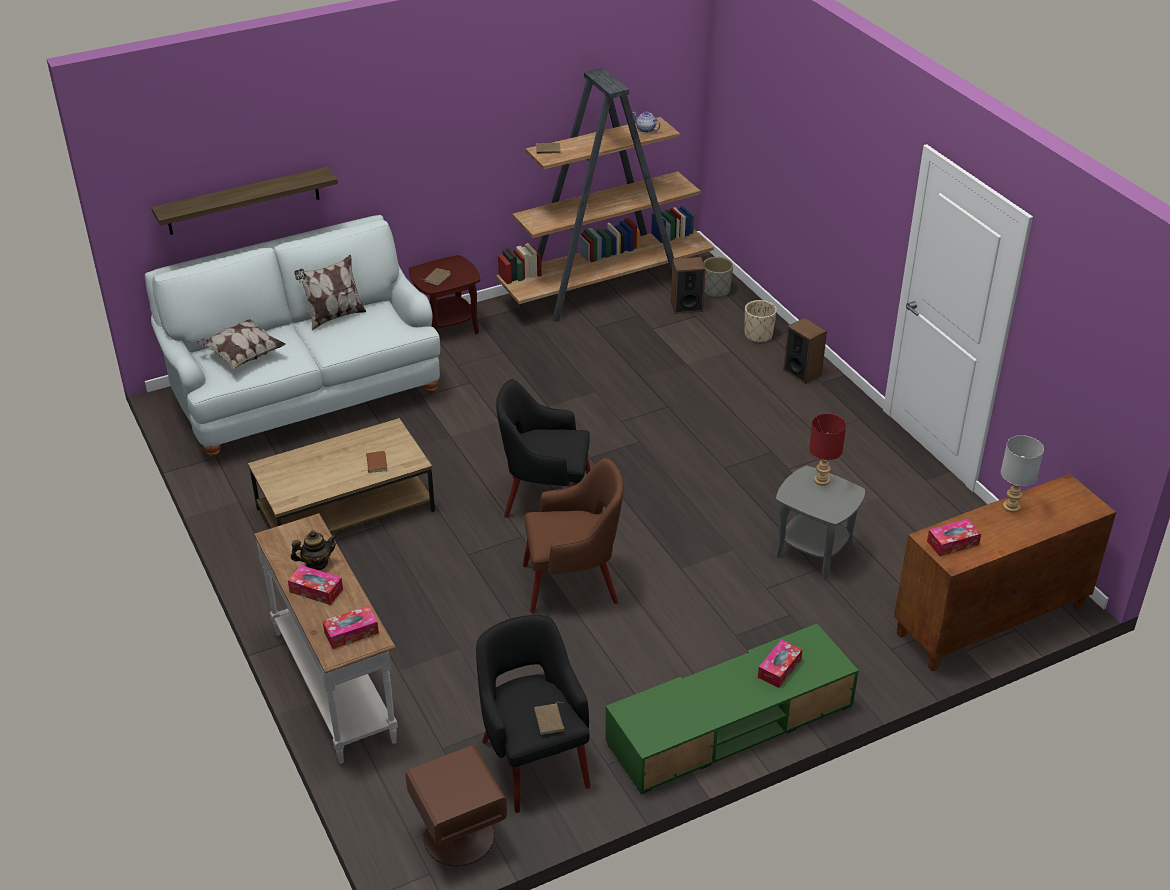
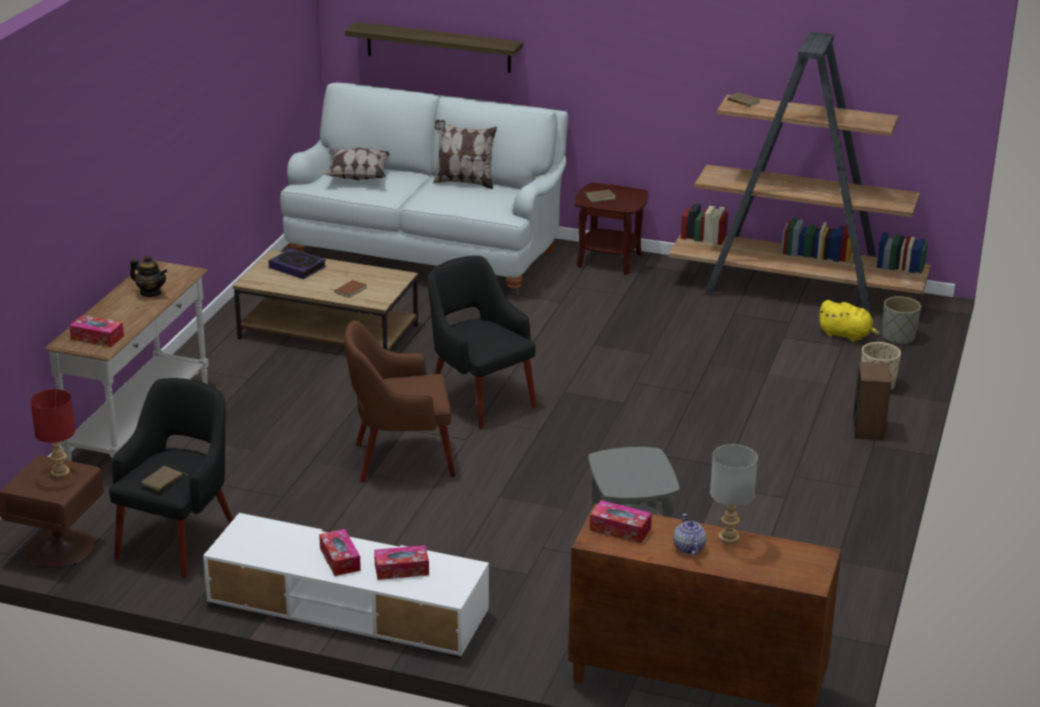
camera: 45 degrees right, 10 degrees down
tissue box [288,565,343,605] -> tissue box moved to [319,529,361,576]
brown armchair [523,458,623,613] -> brown armchair turned 135 degrees clockwise [344,320,455,483]
green tv stand [605,624,859,794] -> white tv stand [203,513,489,659]
teapot [632,112,661,133] -> teapot moved to [673,514,706,555]
speaker [671,257,706,314] -> yellow plush toy [818,300,880,342]
red table lamp [809,413,846,486] -> red table lamp moved to [30,389,75,478]
none -> book [268,248,326,279]

